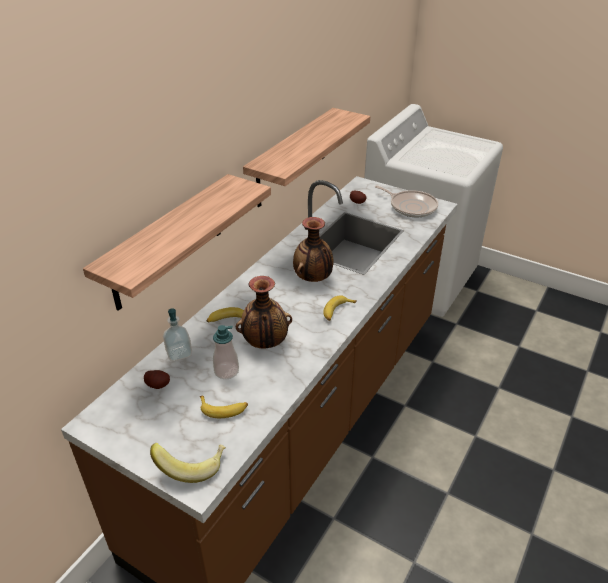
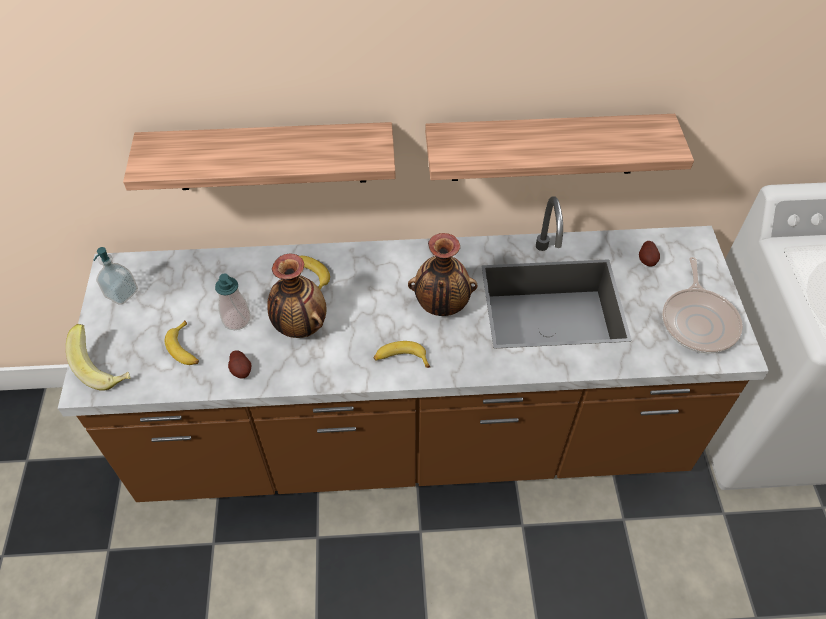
camera: 55 degrees right, 15 degrees up
potato [144,370,170,389] -> potato moved to [228,350,252,379]
soap dispenser [163,308,192,362] -> soap dispenser moved to [94,247,138,305]

